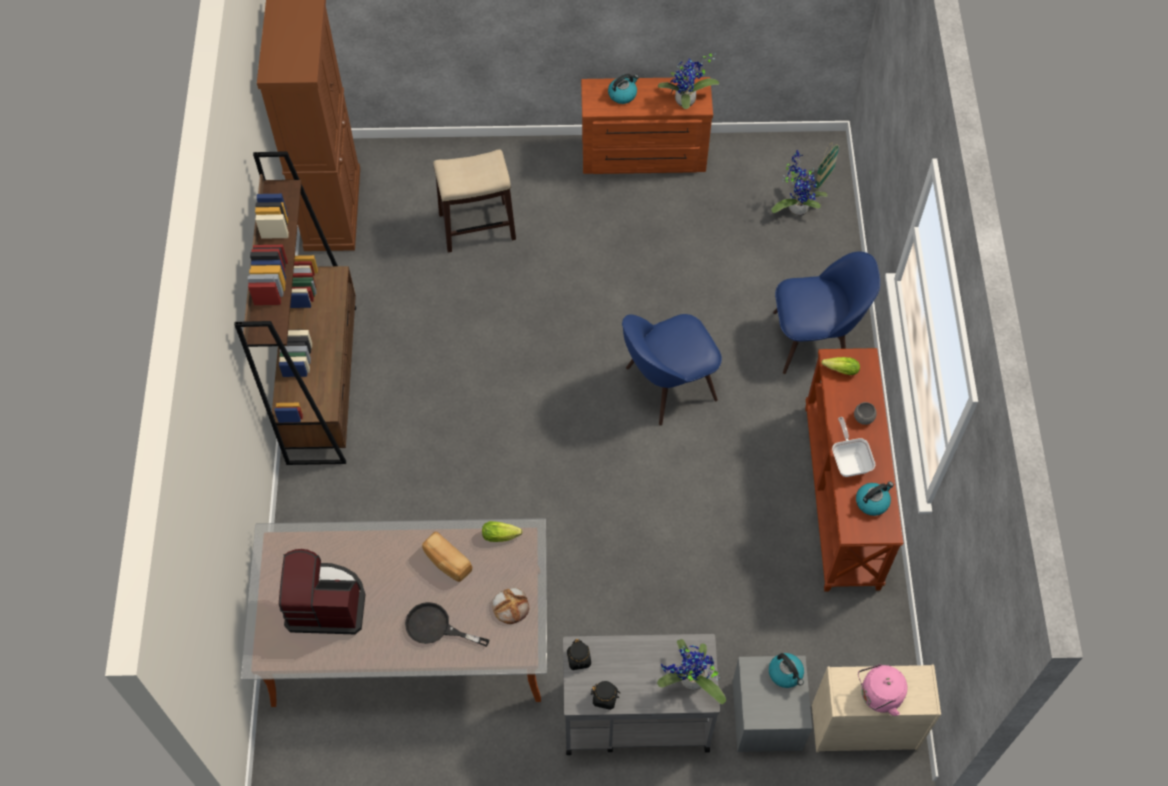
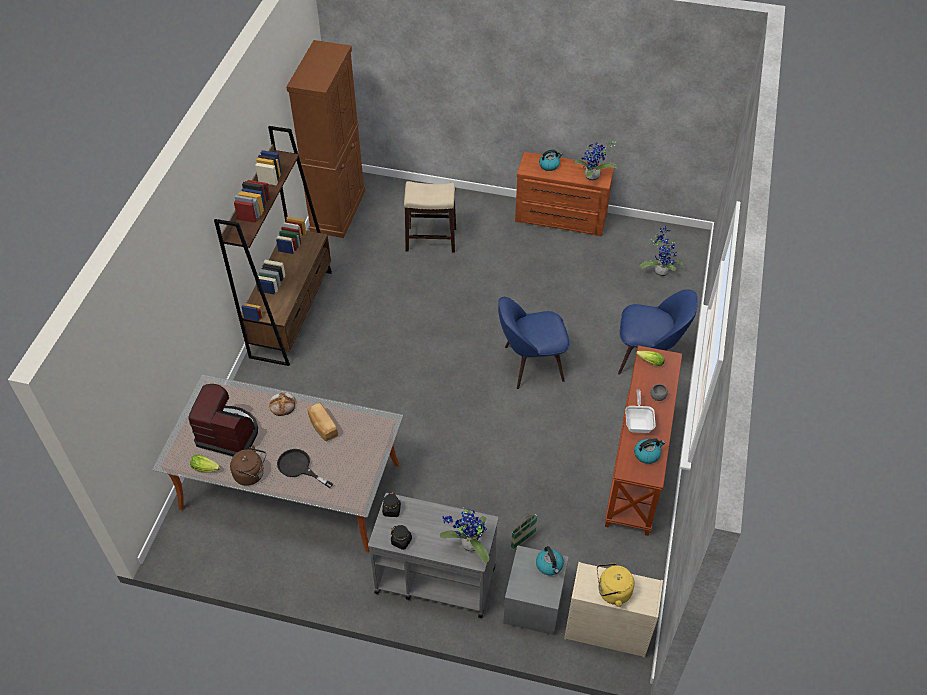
camera: 15 degrees right, 10 degrees down
lettuce [482,521,522,542] -> lettuce moved to [190,454,220,473]
bread [492,588,529,624] -> bread moved to [269,393,295,416]
basket [815,142,840,190] -> basket moved to [511,513,537,550]
pink kettle [858,664,908,716] -> yellow kettle [597,563,634,607]
none -> brown kettle [230,445,266,486]

